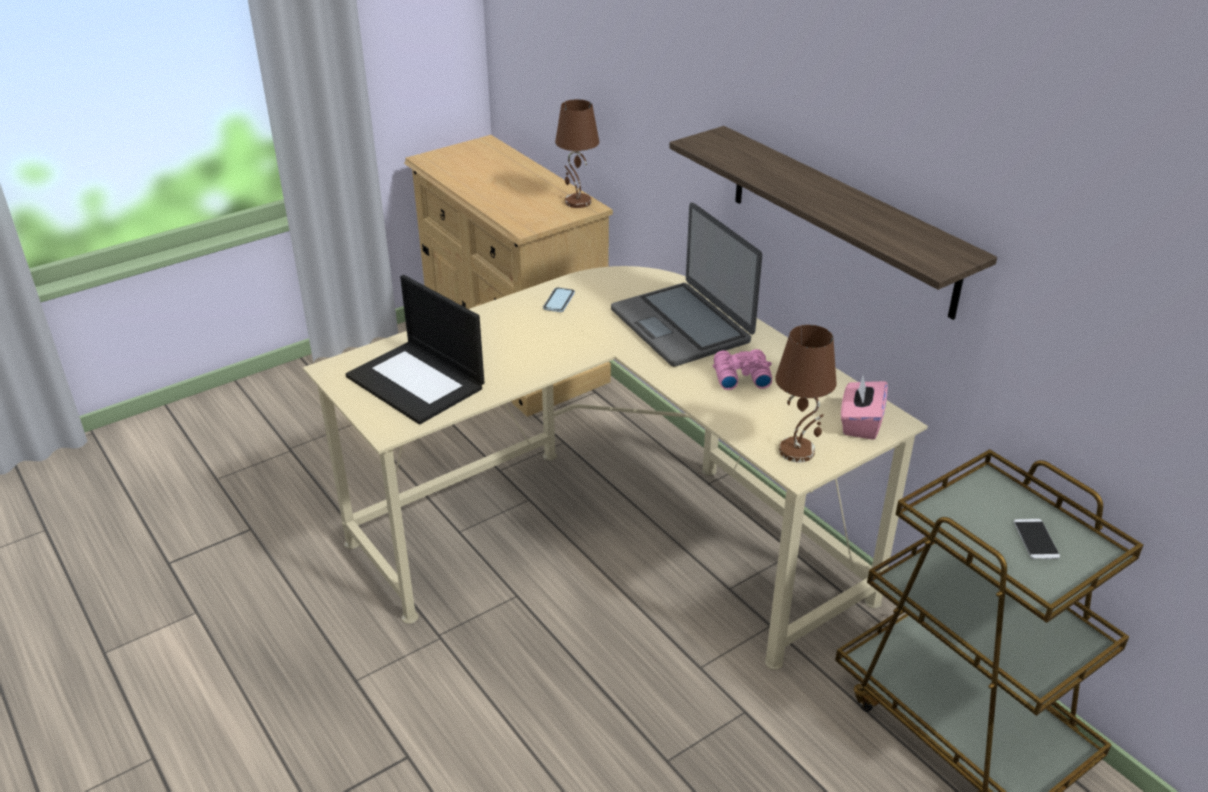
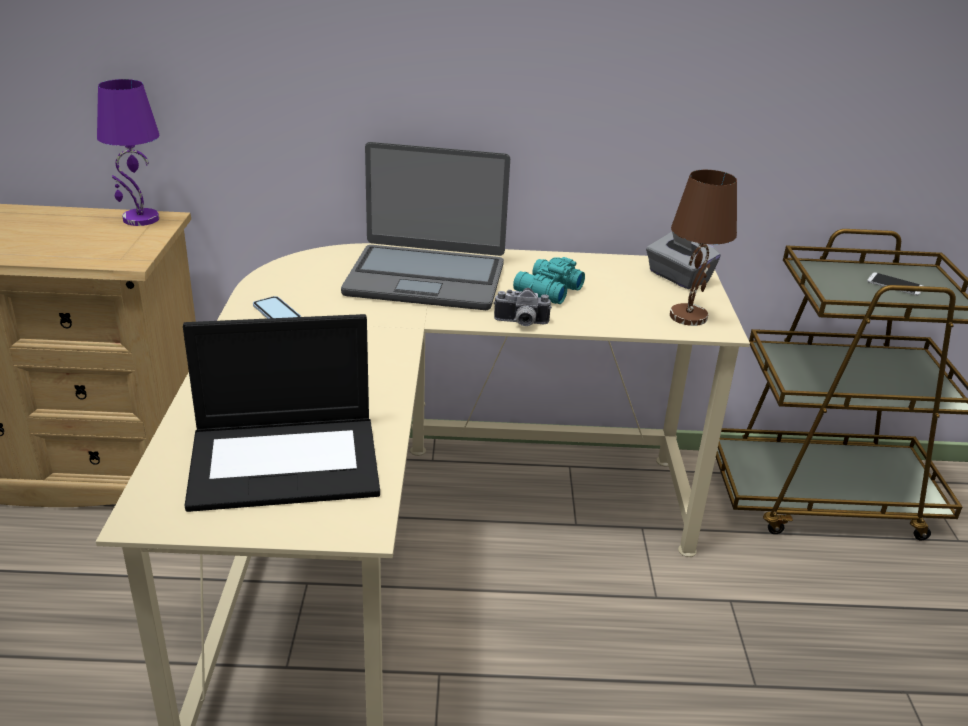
camera: 55 degrees left, 5 degrees down
brown table lamp [555,99,599,208] -> purple table lamp [97,79,160,226]
shelf [669,126,997,320] -> none
pink binoculars [713,349,772,390] -> turquoise binoculars [513,257,585,304]
pink tissue box [841,376,888,440] -> grey tissue box [646,232,721,289]
none -> camera [494,288,552,326]

